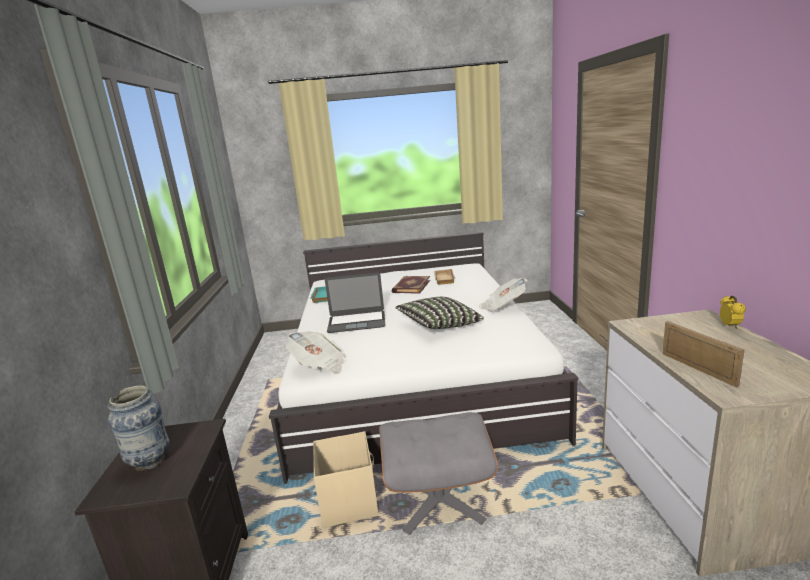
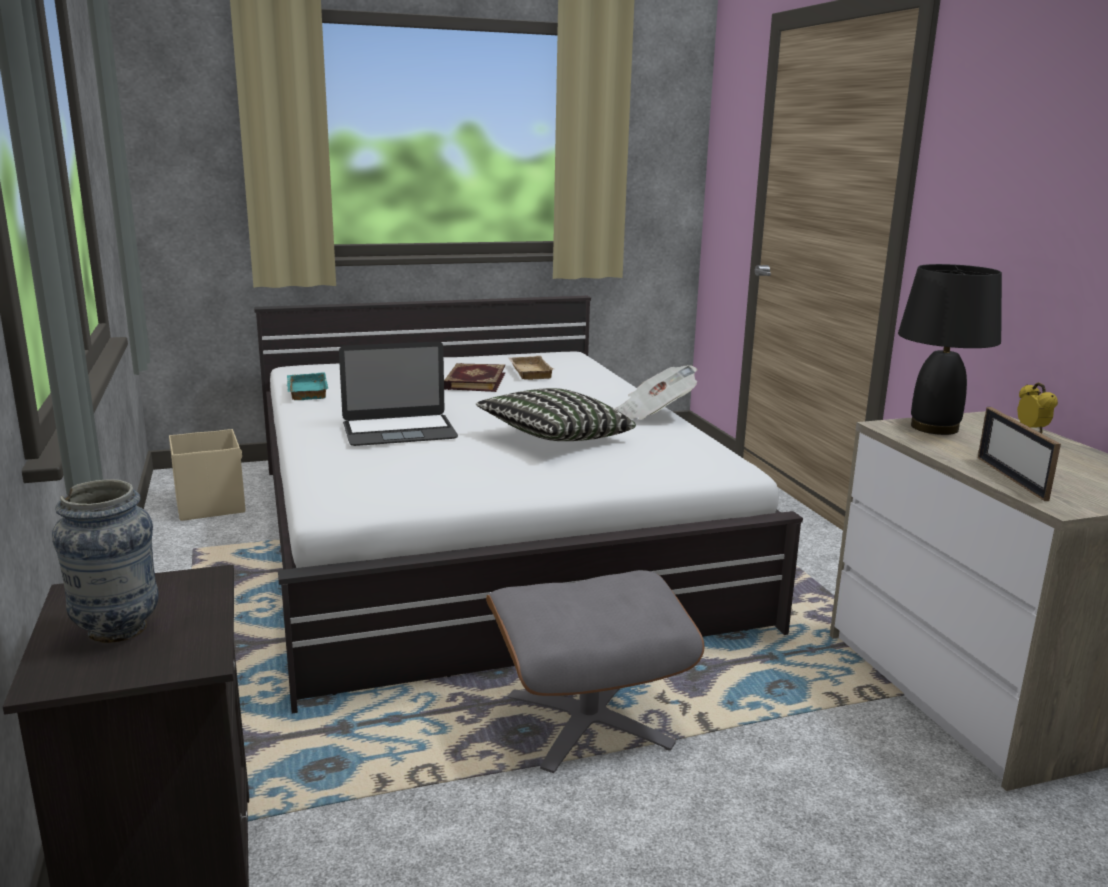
camera: 15 degrees left, 0 degrees up
newspaper [286,331,346,373] -> none
beige storage box [313,431,378,528] -> beige storage box moved to [169,429,246,521]
picture frame [663,321,744,387] -> picture frame turned 150 degrees counterclockwise [978,407,1061,501]
none -> black table lamp [898,264,1002,435]

